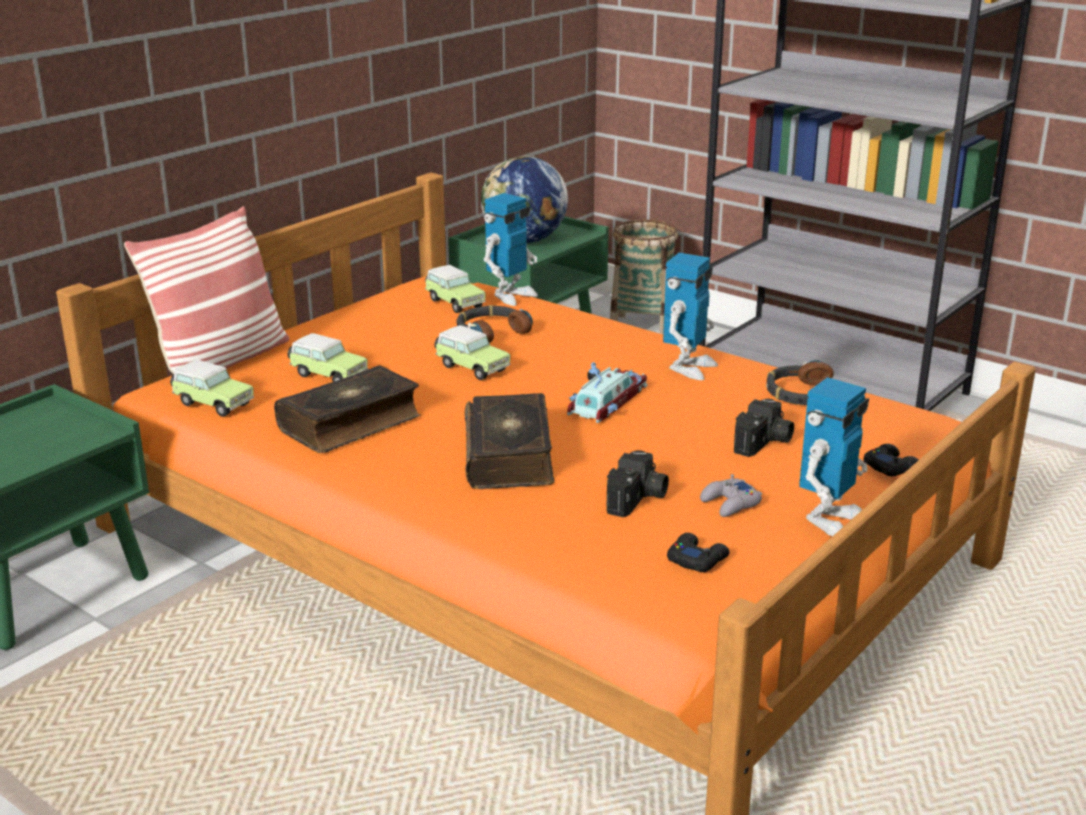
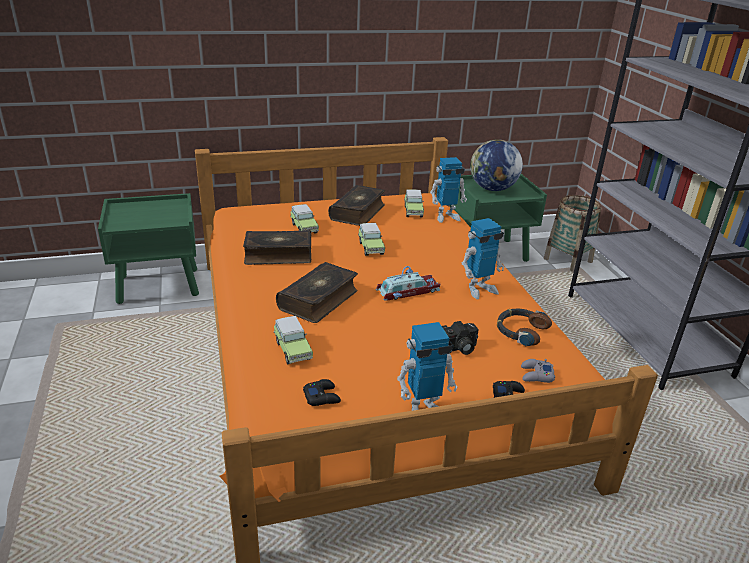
camera: 35 degrees right, 5 degrees up
pillow [124,206,289,390] -> none
toy car [170,360,254,417] -> toy car moved to [274,316,313,364]
headphones [456,305,533,343] -> none
camera [606,450,669,517] -> none
grey game controller [700,474,762,517] -> grey game controller moved to [521,359,555,383]
none -> book [328,185,385,226]

